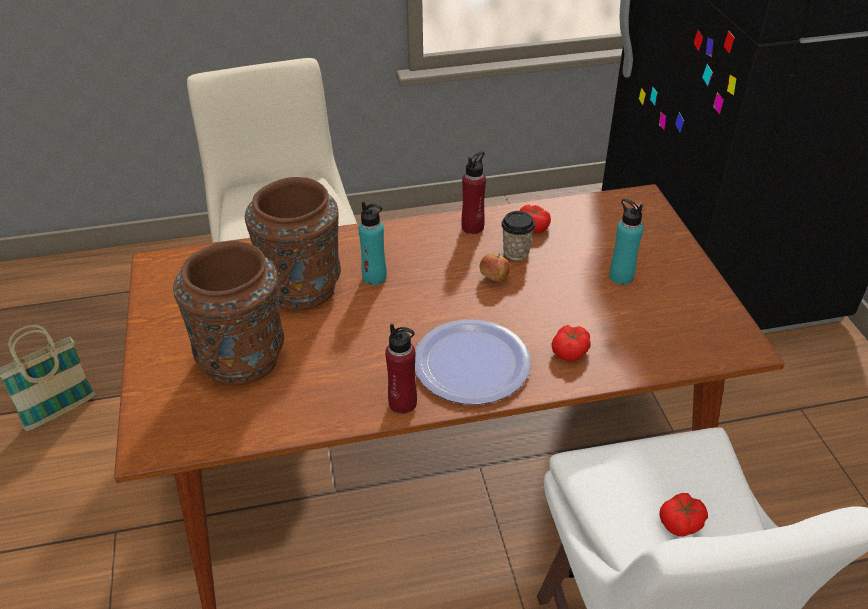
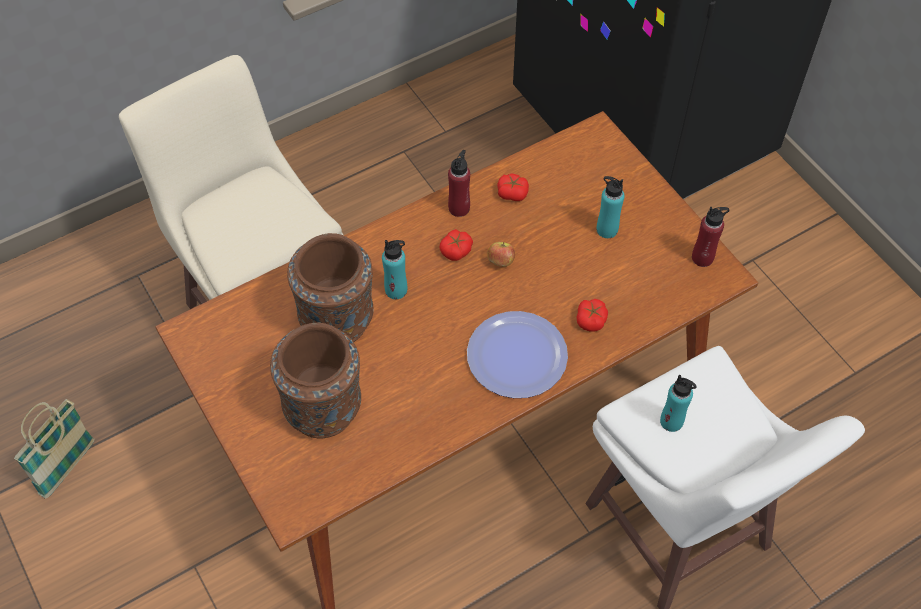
camera: 20 degrees left, 15 degrees up
red bottle [385,324,417,414] -> red bottle moved to [692,207,729,267]
cup [501,211,535,260] -> none
tomato [659,493,708,536] -> tomato moved to [440,229,473,261]
none -> turquoise bottle [660,375,697,432]

